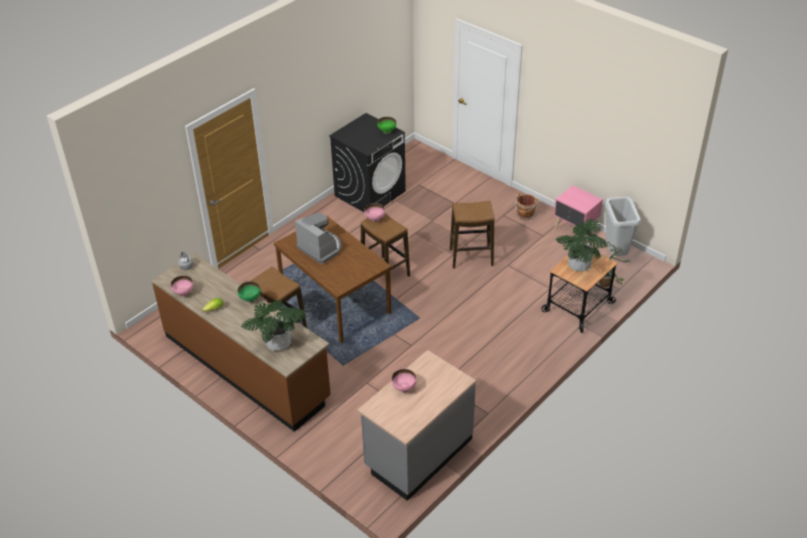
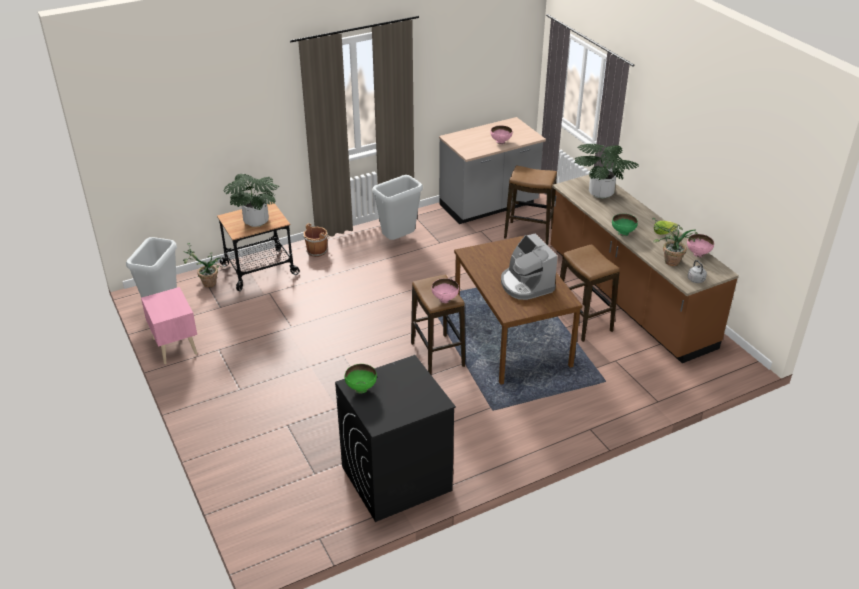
camera: 160 degrees left, 5 degrees down
stool [450,201,494,268] -> stool moved to [504,165,557,245]
brown bucket [515,193,537,220] -> brown bucket moved to [303,223,330,257]
none -> grey trash can [372,175,423,240]
none -> potted plant [652,218,700,266]

